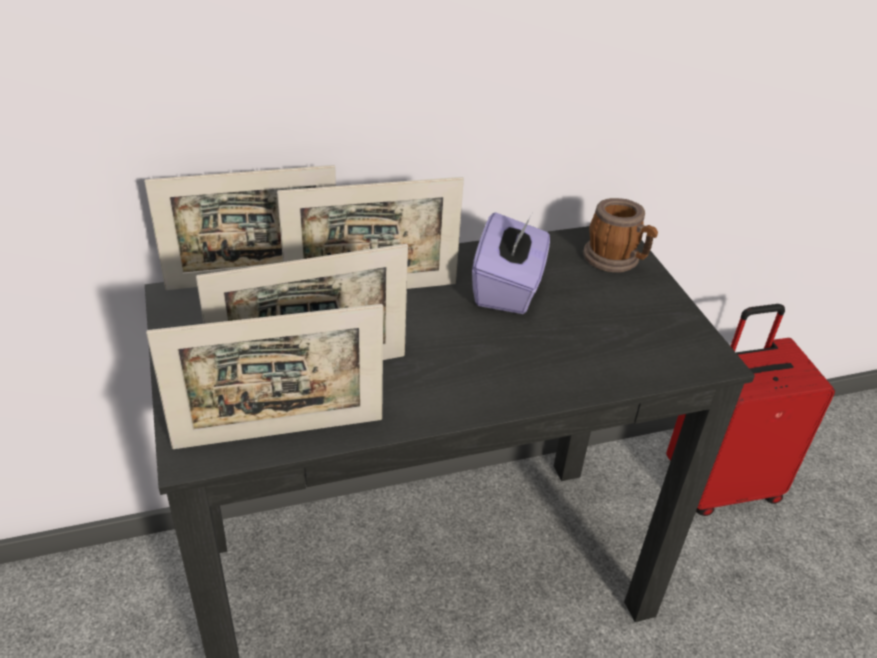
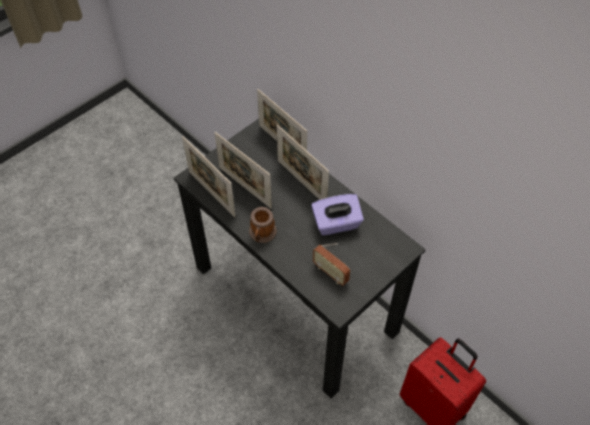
camera: 65 degrees right, 15 degrees up
mug [583,198,658,273] -> mug moved to [249,207,277,243]
none -> radio [313,243,350,286]

